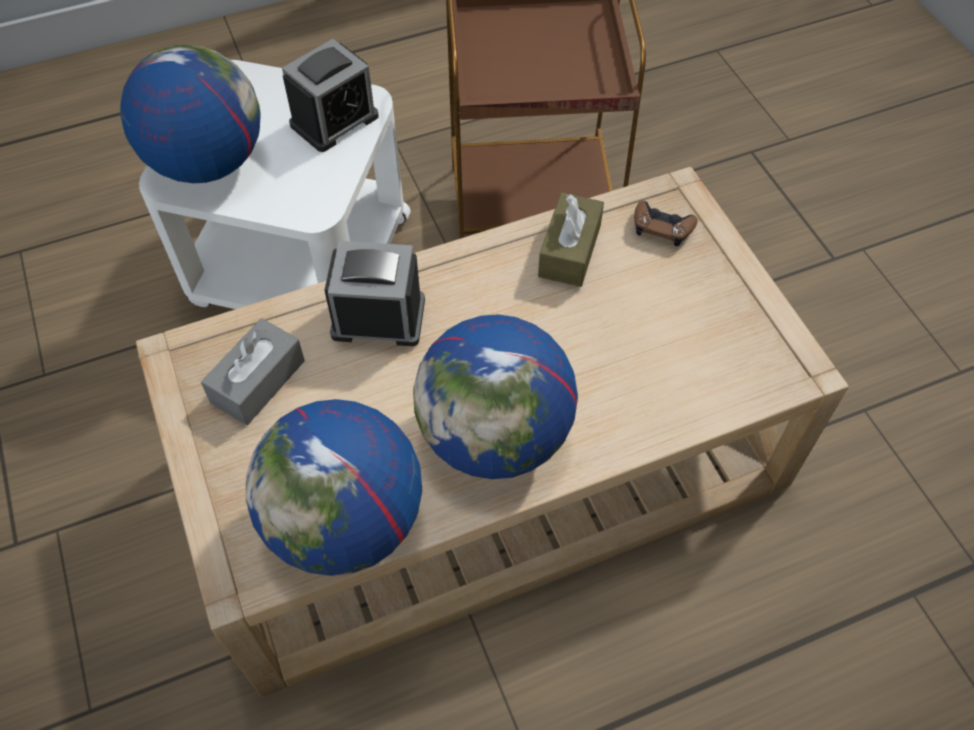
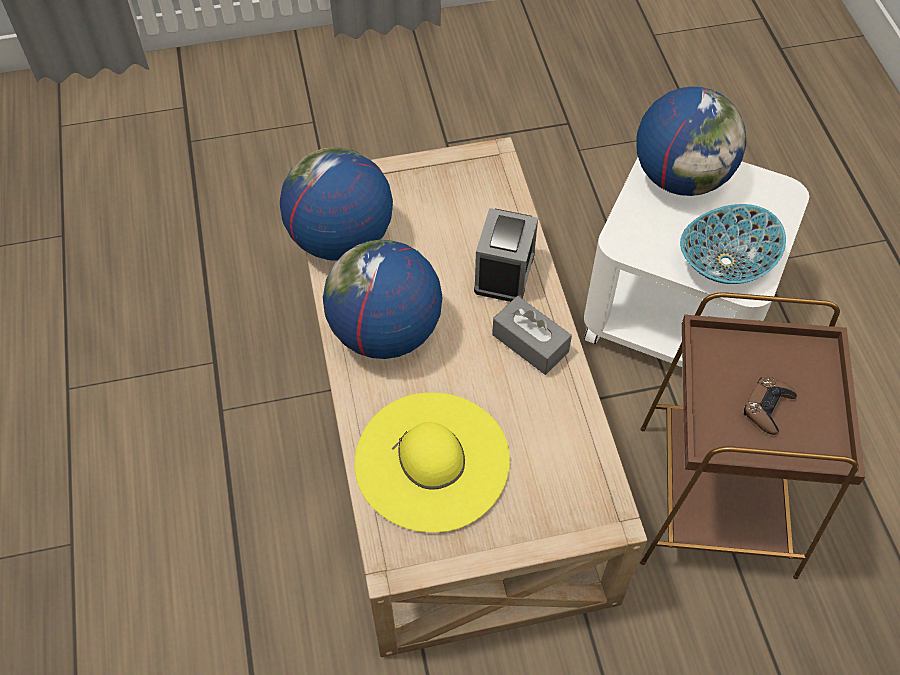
camera: 100 degrees right, 0 degrees up
grey tissue box [201,318,305,425] -> grey tissue box moved to [492,296,572,375]
alarm clock [282,39,379,152] -> bowl [680,204,786,284]
brown tissue box [538,193,604,287] -> none
brown game controller [634,201,698,246] -> brown game controller moved to [743,377,797,435]
none -> yellow hat [355,392,510,533]

